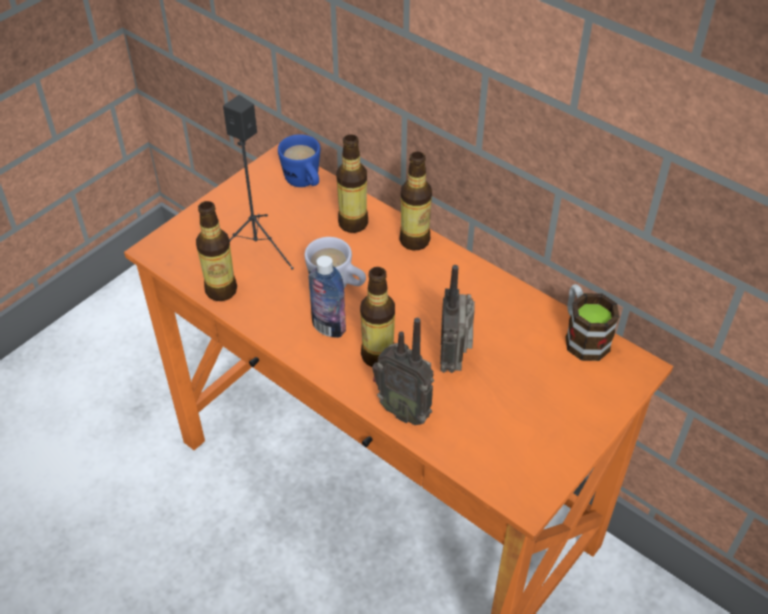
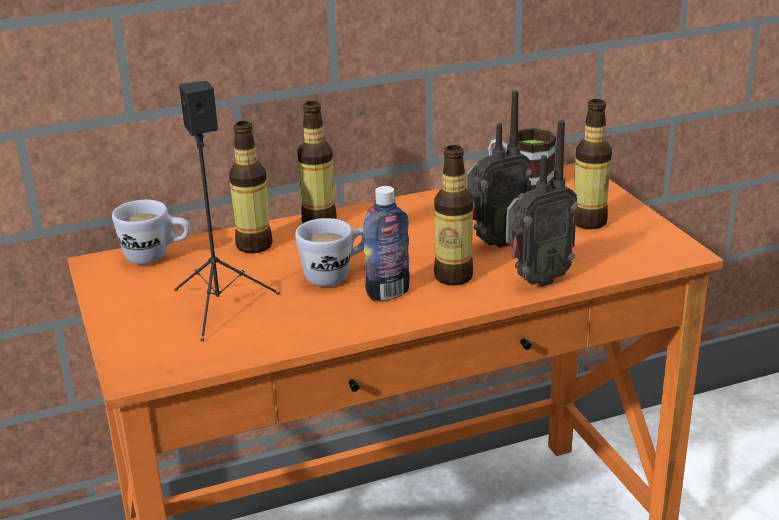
camera: 60 degrees left, 20 degrees down
bottle [196,201,237,301] -> bottle moved to [574,99,612,229]
blue mug [278,134,320,187] -> white mug [112,200,190,265]
radio [440,265,475,373] -> radio turned 60 degrees counterclockwise [466,90,532,248]

